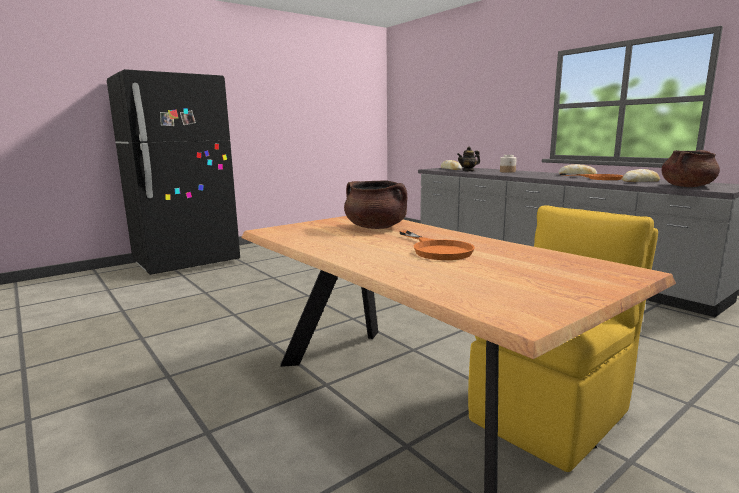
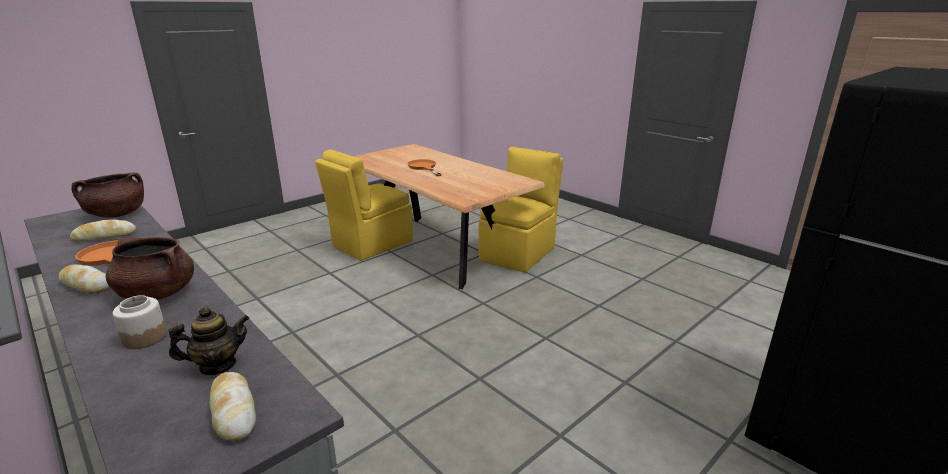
camera: 175 degrees right, 10 degrees up
brown cooking pot [344,181,407,229] -> brown cooking pot moved to [106,237,194,300]
none -> yellow chair [478,147,563,273]

